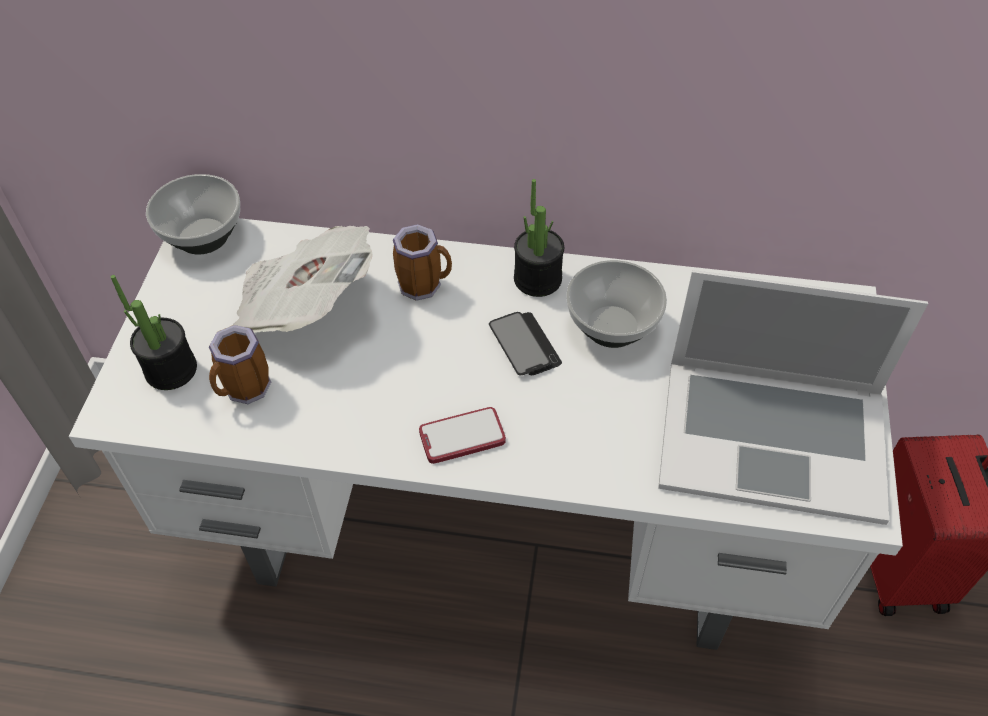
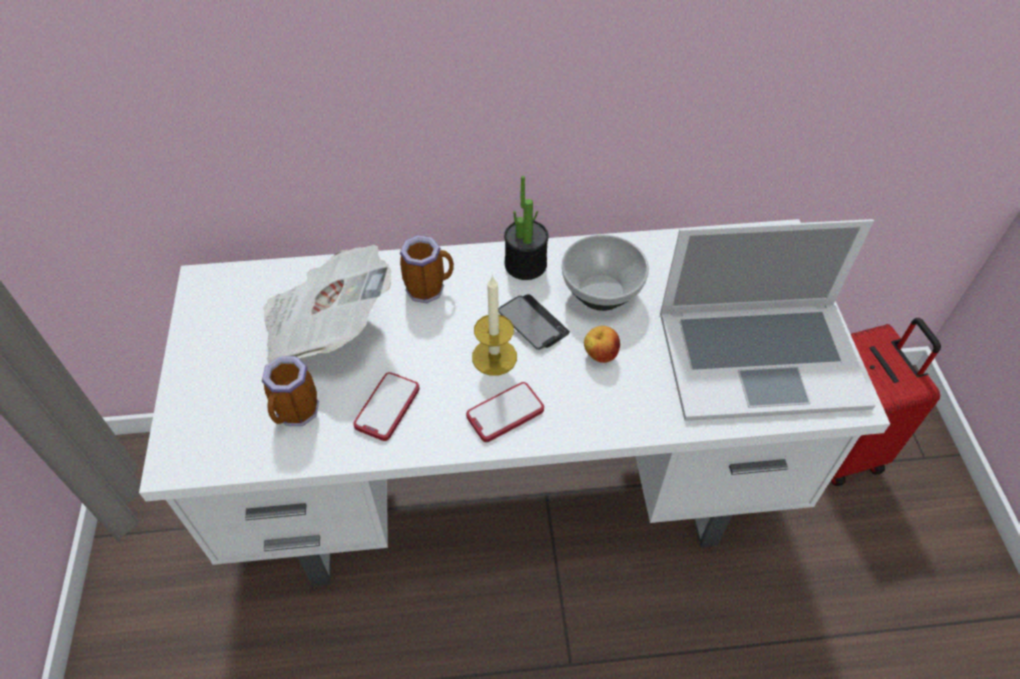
camera: 15 degrees left, 0 degrees up
potted plant [111,275,197,390] -> none
bowl [146,174,240,255] -> none
none -> phone [353,372,420,441]
none -> candle [472,275,517,376]
none -> apple [584,326,620,363]

